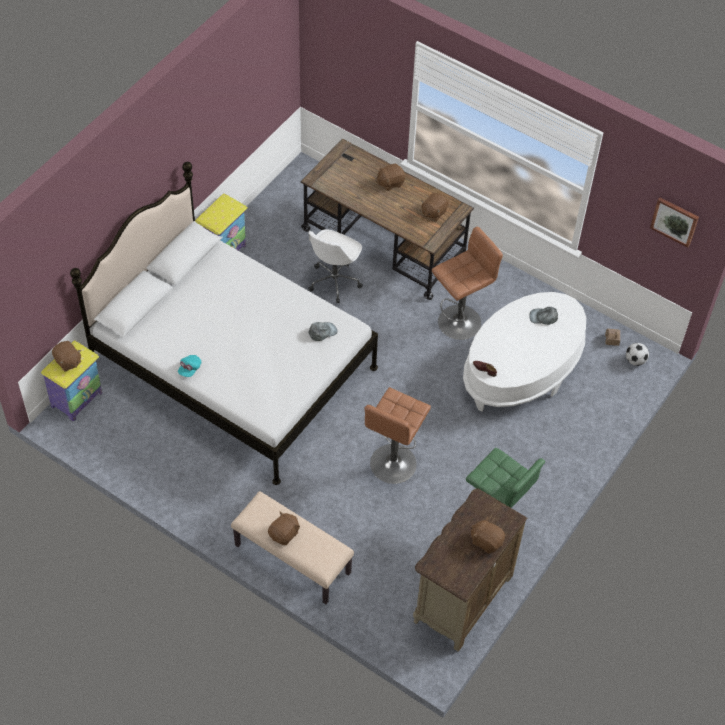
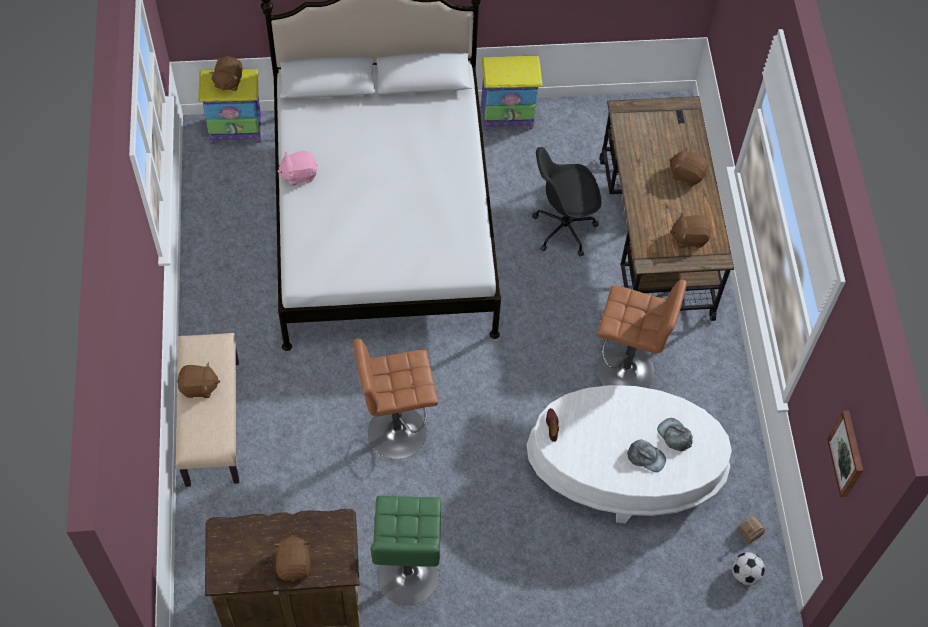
camera: 50 degrees right, 5 degrees up
turquoise cap [178,355,201,377] -> pink plush toy [278,151,317,186]
white office chair [308,229,363,303] -> black office chair [532,147,601,256]
grey cap [308,322,338,341] -> grey cap moved to [627,439,666,472]

